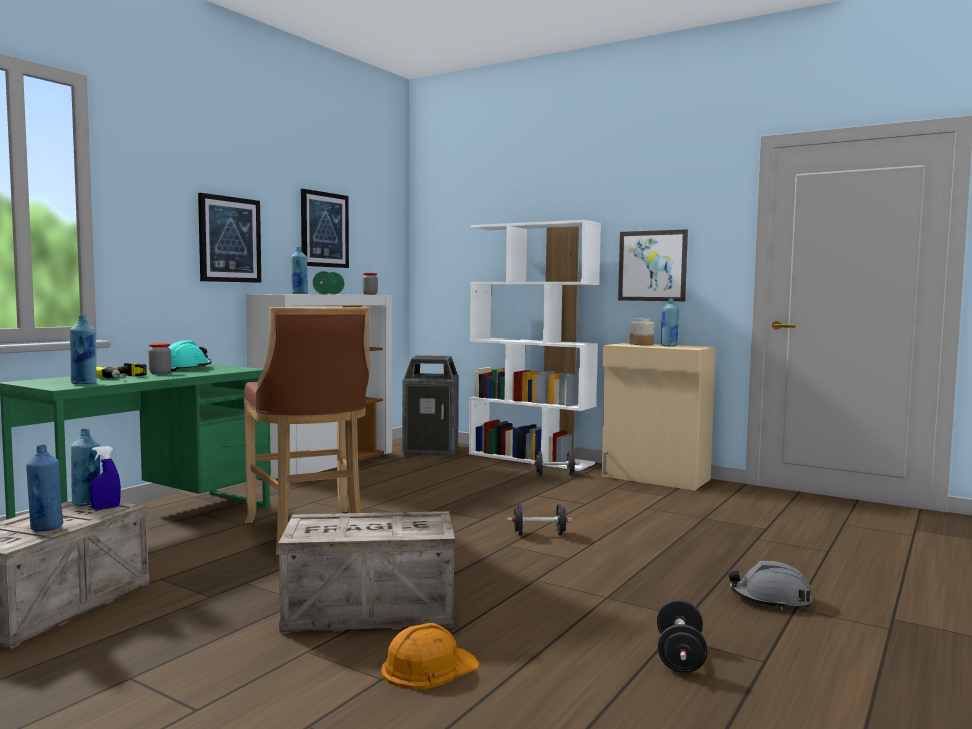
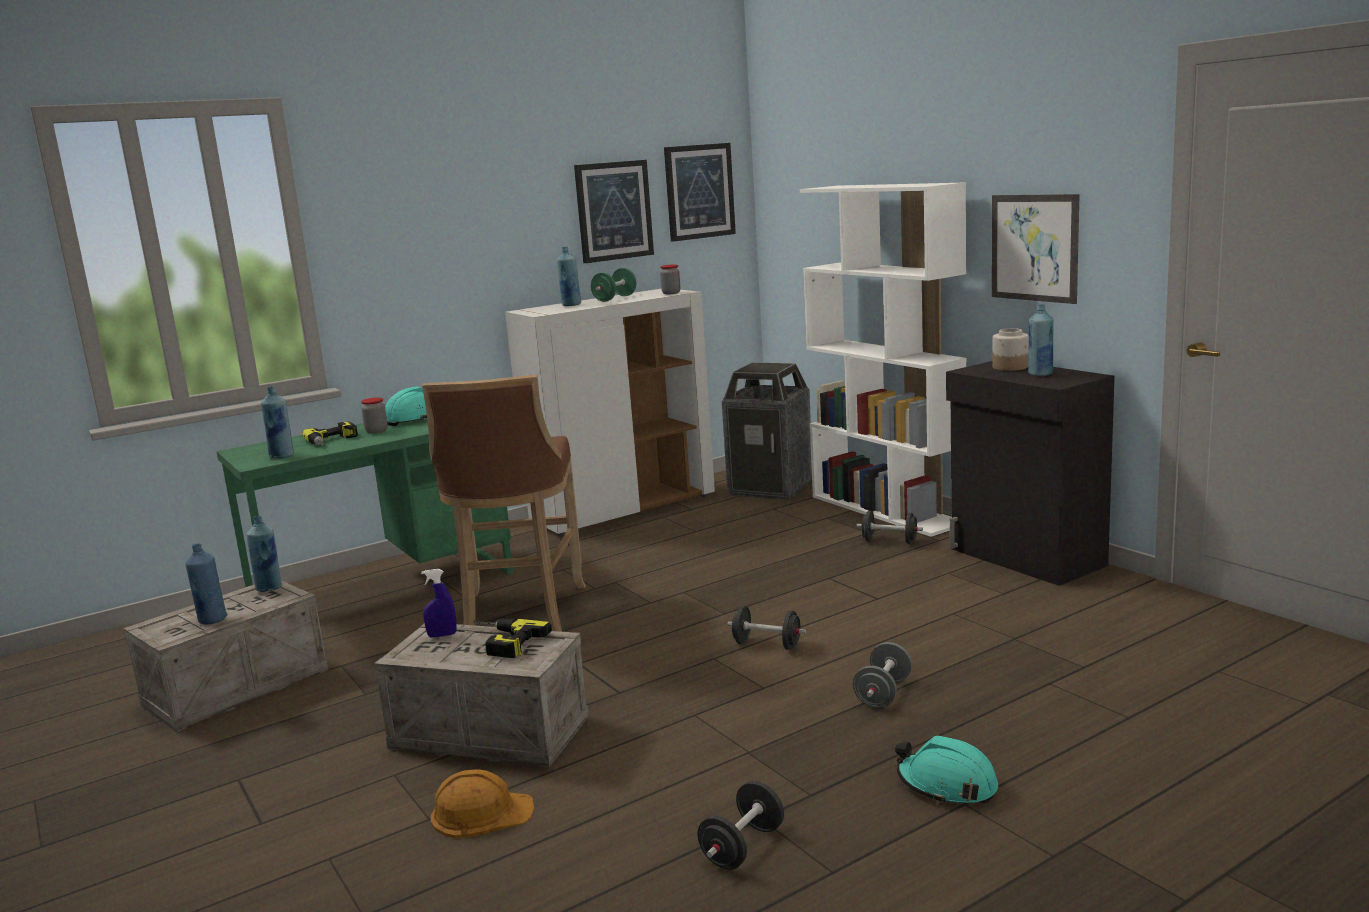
camera: 25 degrees right, 10 degrees up
blue spray bottle [90,446,121,510] -> blue spray bottle moved to [421,569,457,638]
picture [198,193,261,283] -> picture moved to [664,143,736,242]
beige cabinet [602,343,716,491] -> black cabinet [946,361,1115,586]
grey hard hat [728,561,813,610] -> turquoise hard hat [895,735,998,804]
none -> power drill [473,618,552,658]
none -> grey dumbbell [853,642,912,708]

